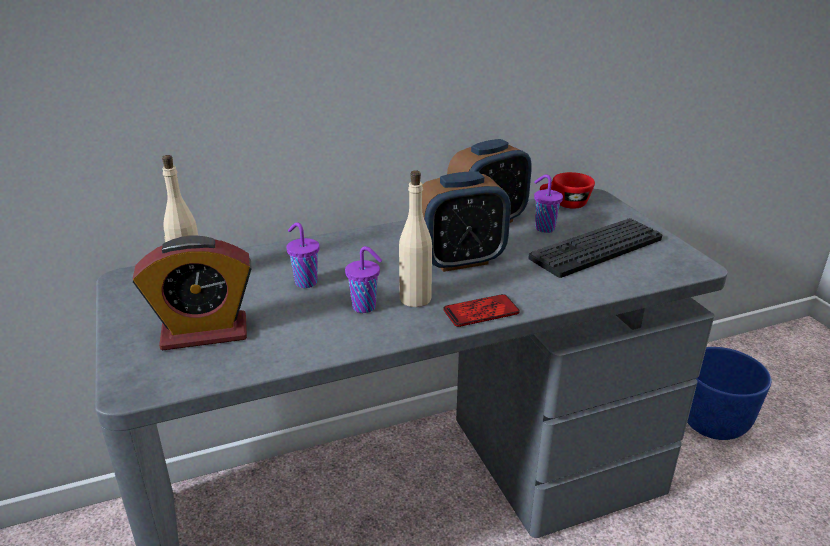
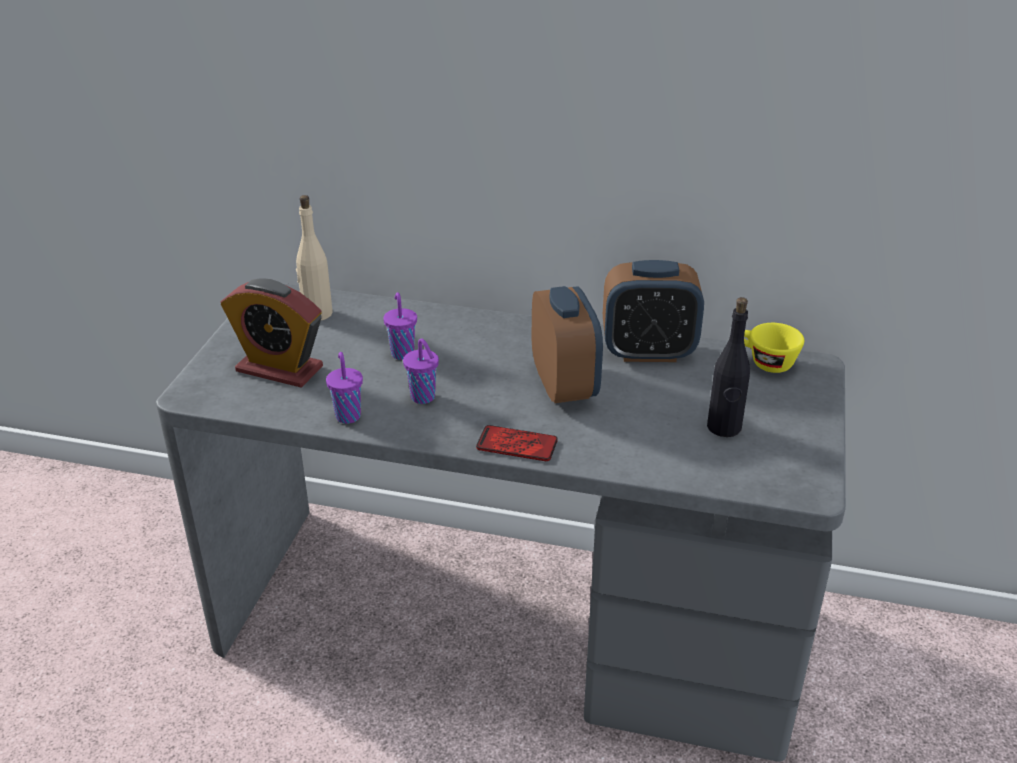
camera: 35 degrees right, 5 degrees up
beige bottle [399,170,432,307] -> none
alarm clock [422,171,511,272] -> alarm clock turned 120 degrees counterclockwise [532,286,603,403]
keyboard [528,218,662,278] -> black bottle [707,297,750,437]
purple cup [534,175,563,233] -> purple cup moved to [326,352,363,424]
red cup [540,172,595,209] -> yellow cup [744,323,804,373]
blue planter [687,347,772,440] -> none

